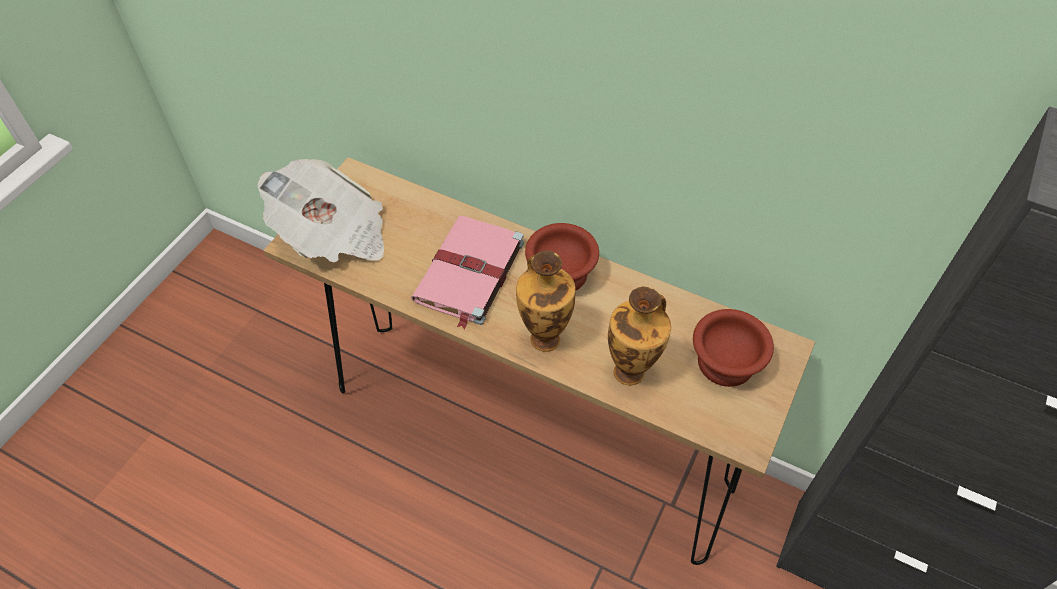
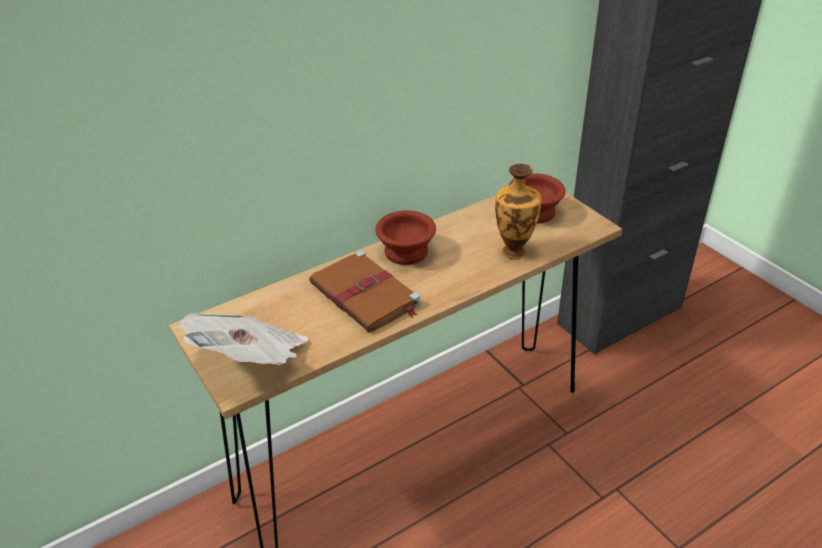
camera: 60 degrees left, 15 degrees down
pink book [411,216,524,330] -> brown book [309,250,421,332]
vase [516,251,576,352] -> none

